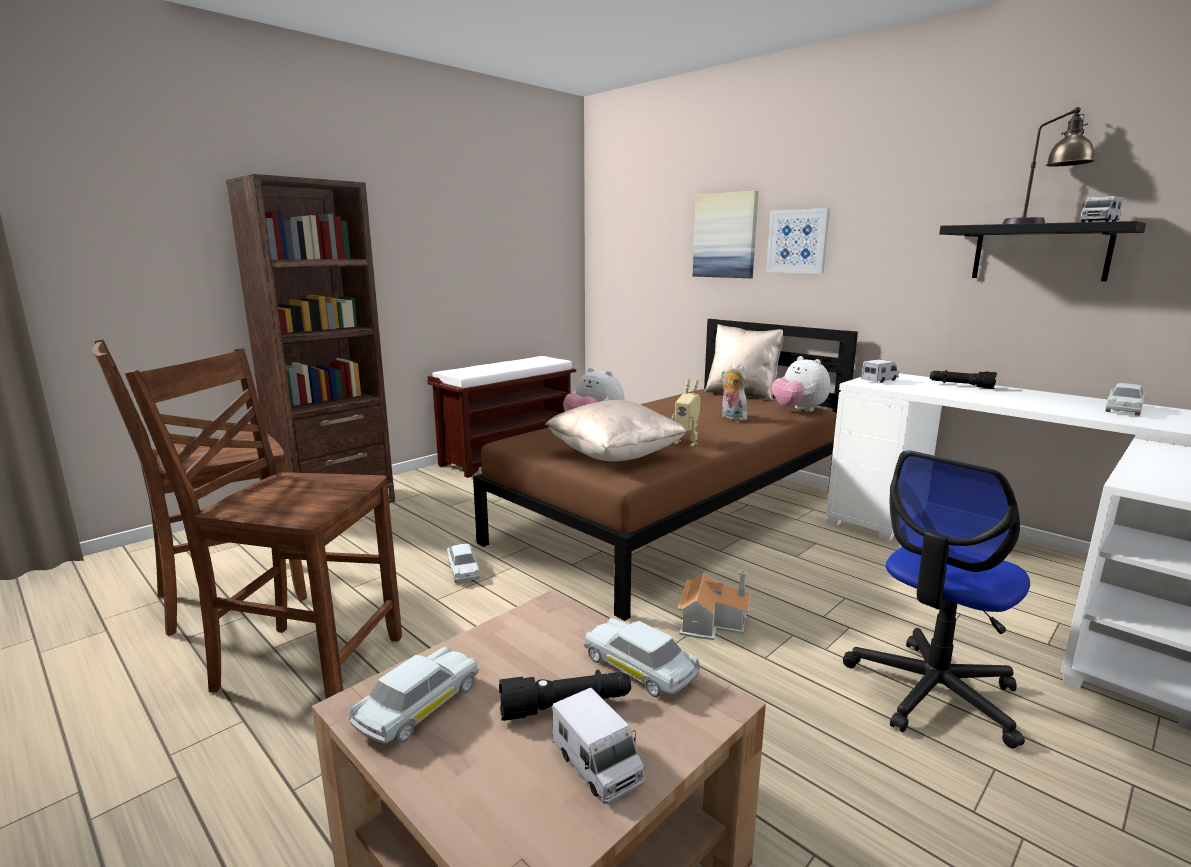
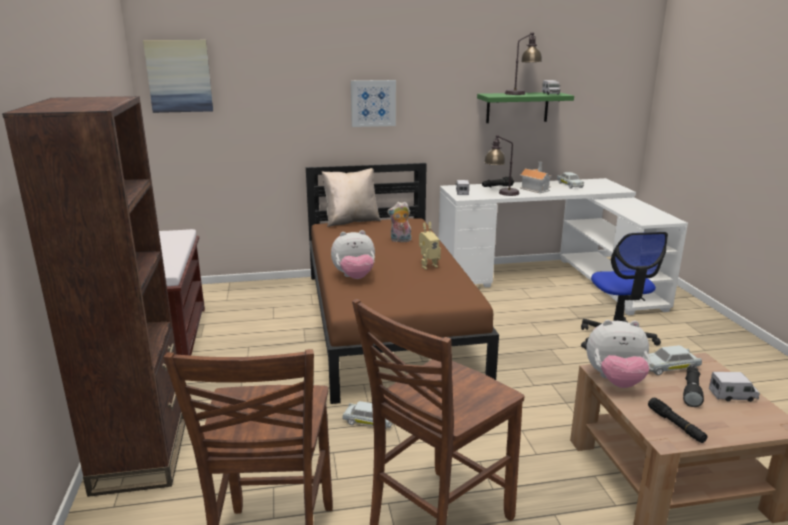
camera: 55 degrees left, 5 degrees up
white toy car [349,646,479,744] -> black flashlight [648,397,707,443]
beige pillow [545,400,687,461] -> none
toy house [678,570,750,640] -> toy house moved to [519,162,551,193]
picture [693,191,758,278] -> picture moved to [143,40,213,113]
plush toy [772,356,830,412] -> plush toy moved to [586,320,650,388]
black shelf [939,221,1146,281] -> green shelf [477,92,574,123]
none -> table lamp [484,135,519,196]

